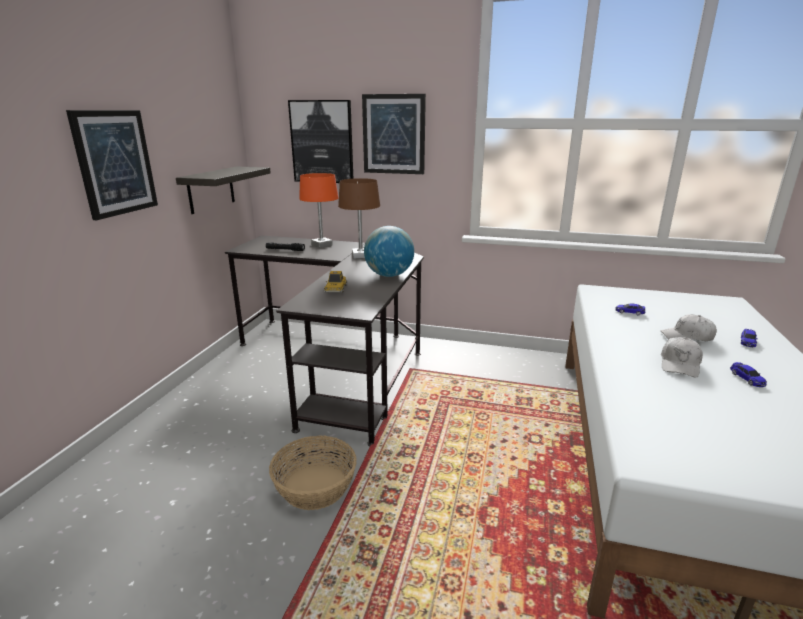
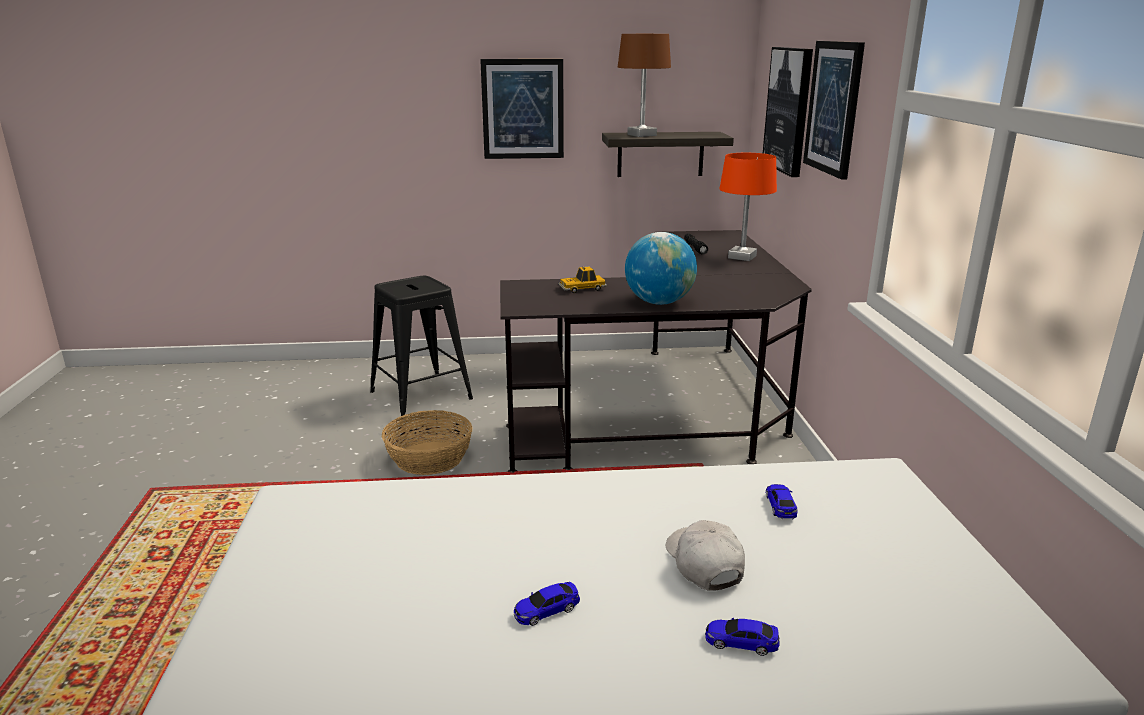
camera: 70 degrees right, 0 degrees up
brown table lamp [338,178,380,259] -> brown table lamp moved to [618,34,671,137]
white cap [661,337,703,377] -> none
none -> black stool [370,276,473,419]

